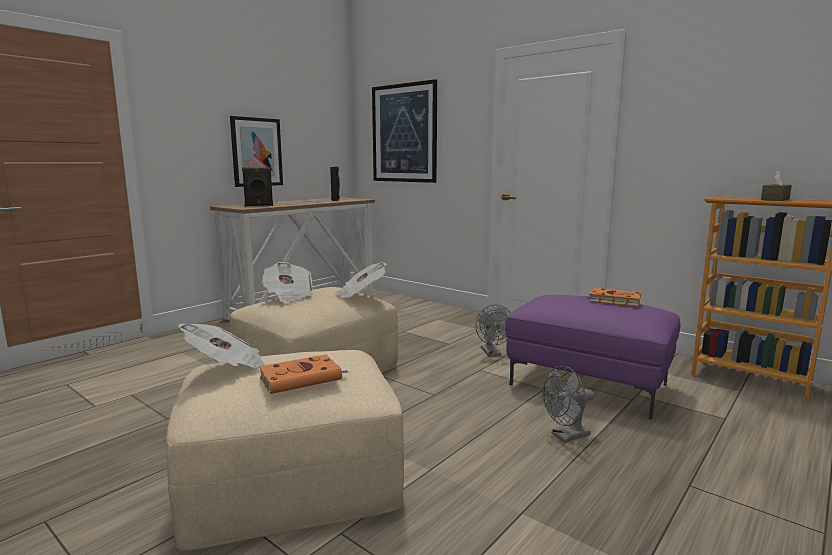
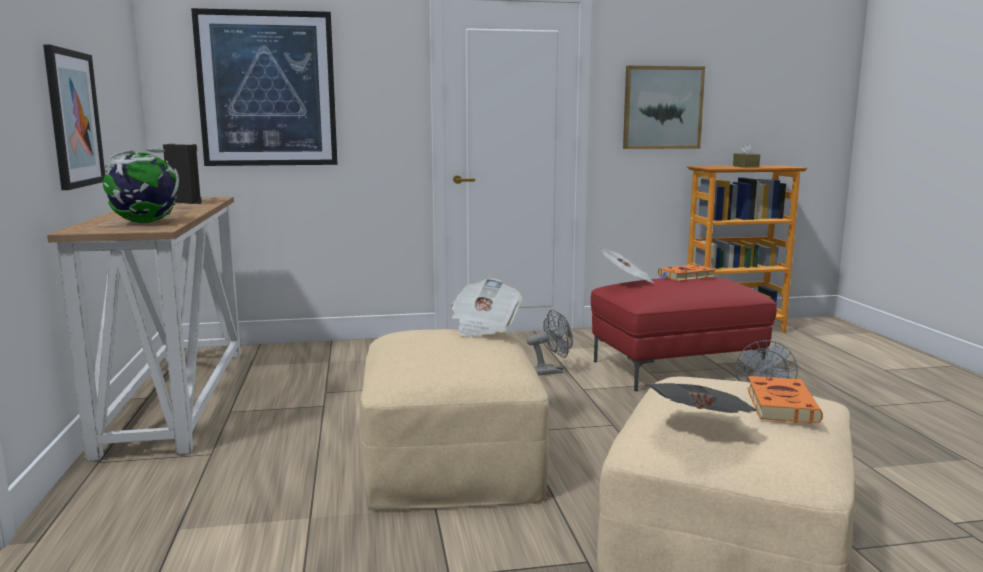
camera: 50 degrees left, 0 degrees up
black speaker [242,167,273,206] -> globe [103,149,179,223]
newspaper [262,262,313,303] -> newspaper moved to [597,246,654,283]
grey fan [476,304,511,356] -> grey fan turned 45 degrees counterclockwise [527,309,573,376]
purple ottoman [505,295,680,419] -> red ottoman [591,277,777,391]
none -> picture [623,66,705,149]

